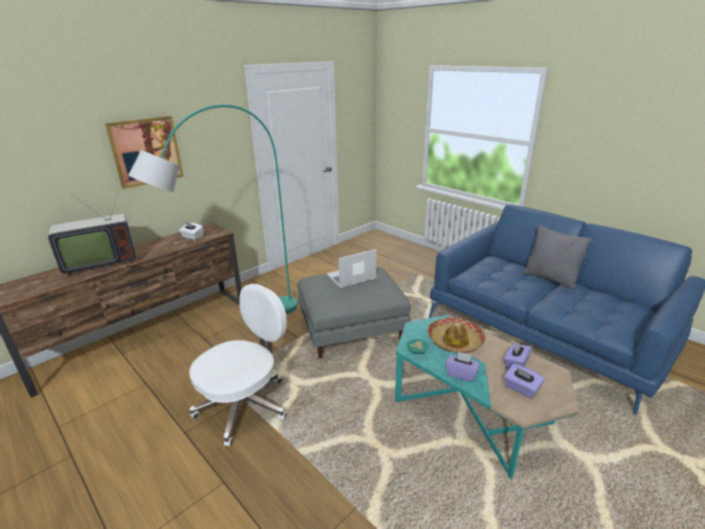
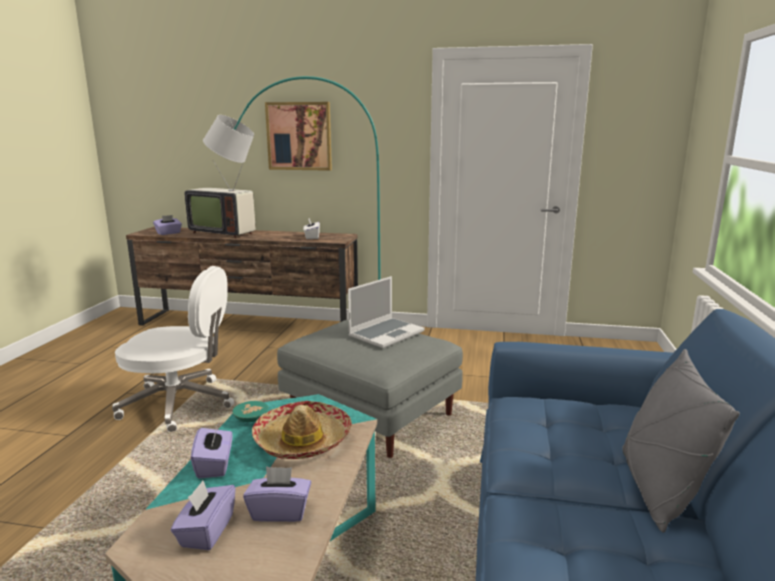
camera: 55 degrees right, 10 degrees down
laptop [327,249,377,288] -> laptop turned 105 degrees clockwise [348,276,425,348]
none -> purple tissue box [153,215,182,235]

